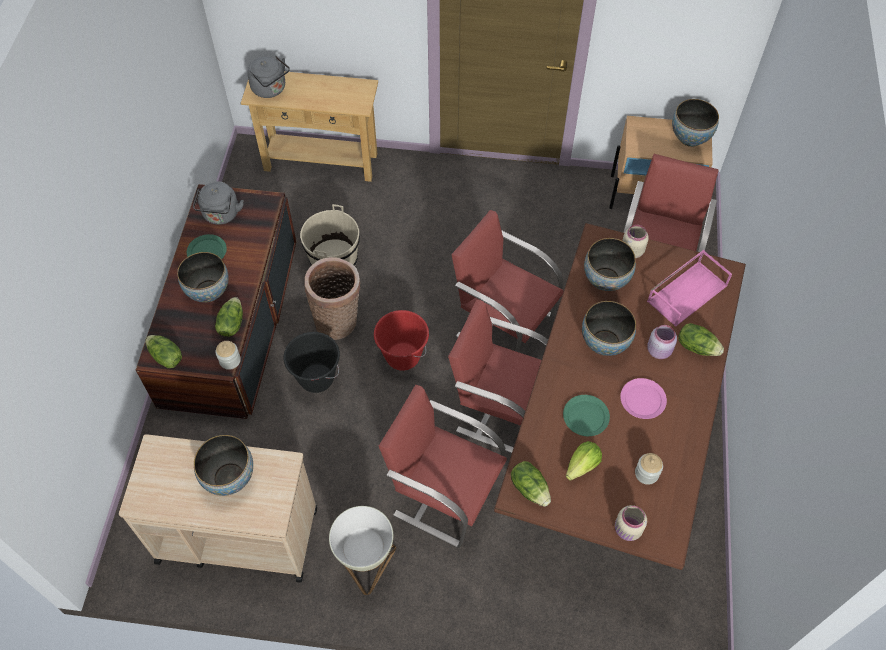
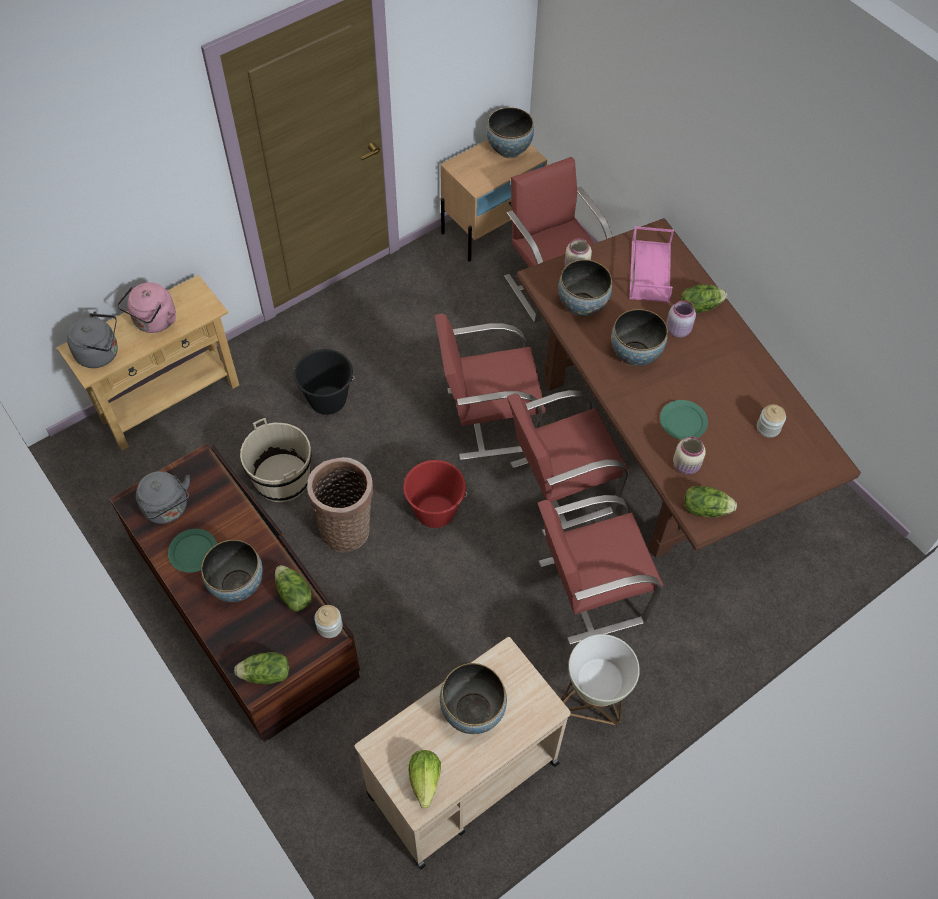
camera: 45 degrees left, 0 degrees up
black bucket [284,332,340,393] -> black bucket moved to [294,349,355,415]
lettuce [566,441,602,481] -> lettuce moved to [409,750,441,808]
beige jar [615,505,647,541] -> beige jar moved to [673,437,706,475]
pink plate [620,378,667,419] -> none
none -> pink kettle [117,282,176,333]

